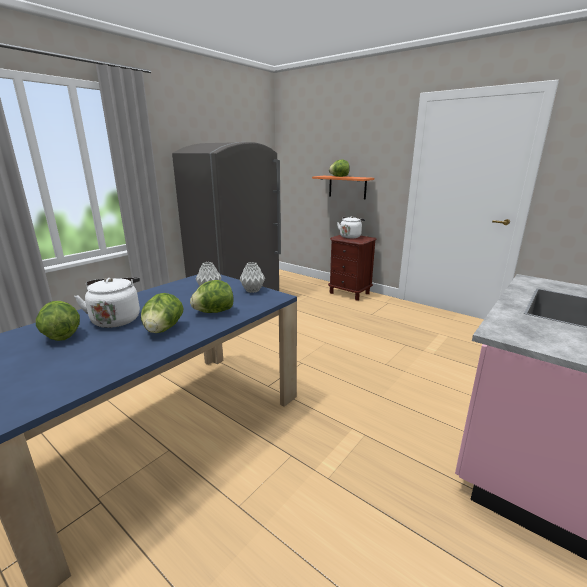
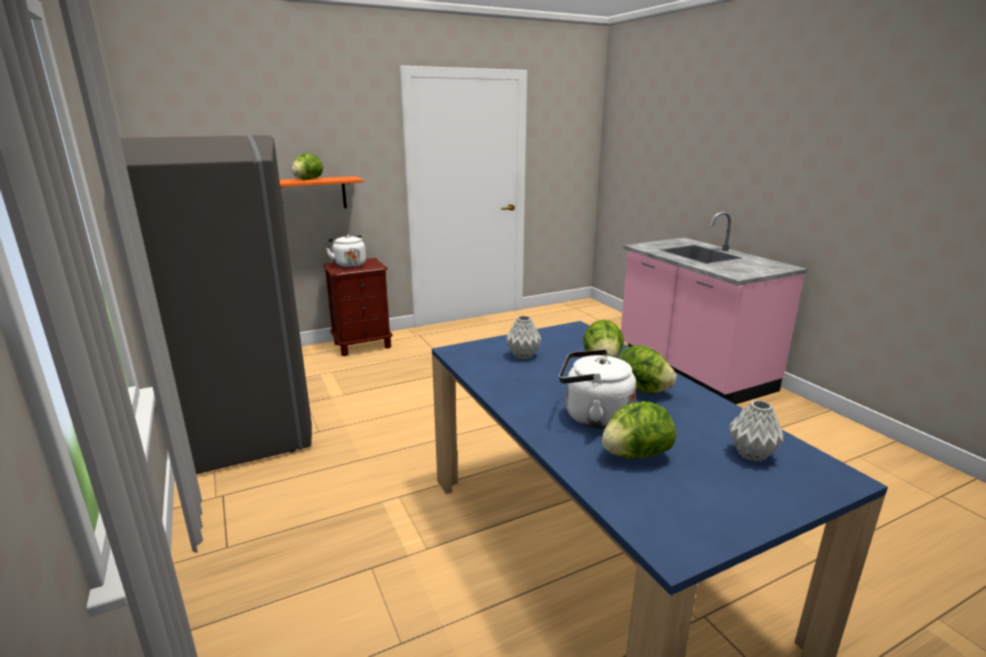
camera: 65 degrees left, 0 degrees up
grey vase [240,262,265,293] -> grey vase moved to [729,400,784,462]

